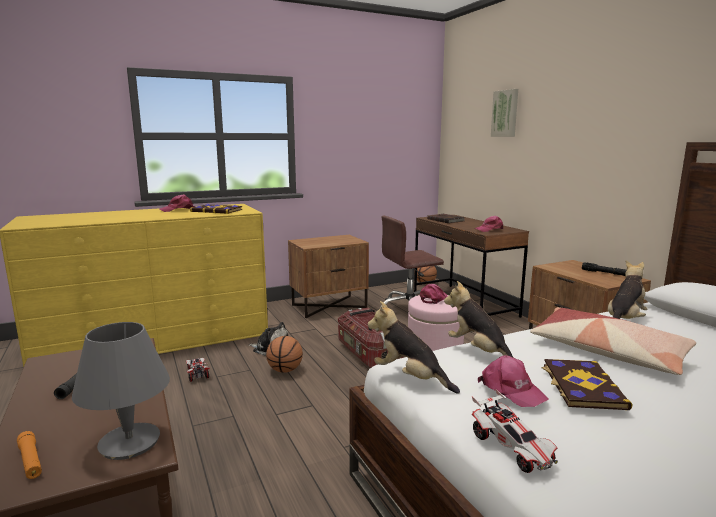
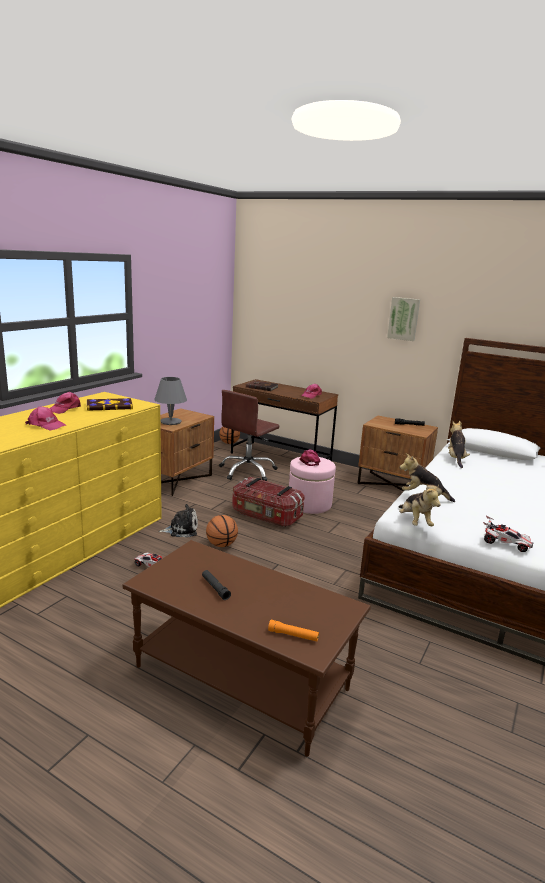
camera: 35 degrees left, 5 degrees up
grey table lamp [72,322,170,460] -> grey table lamp moved to [154,377,187,425]
plush toy [368,301,460,394] -> plush toy turned 105 degrees counterclockwise [399,485,441,526]
pink cap [478,355,549,407] -> pink cap moved to [25,406,66,430]
picture [491,89,518,137] -> picture moved to [387,297,420,341]
pillow [530,307,696,375] -> none
book [542,359,633,410] -> none

